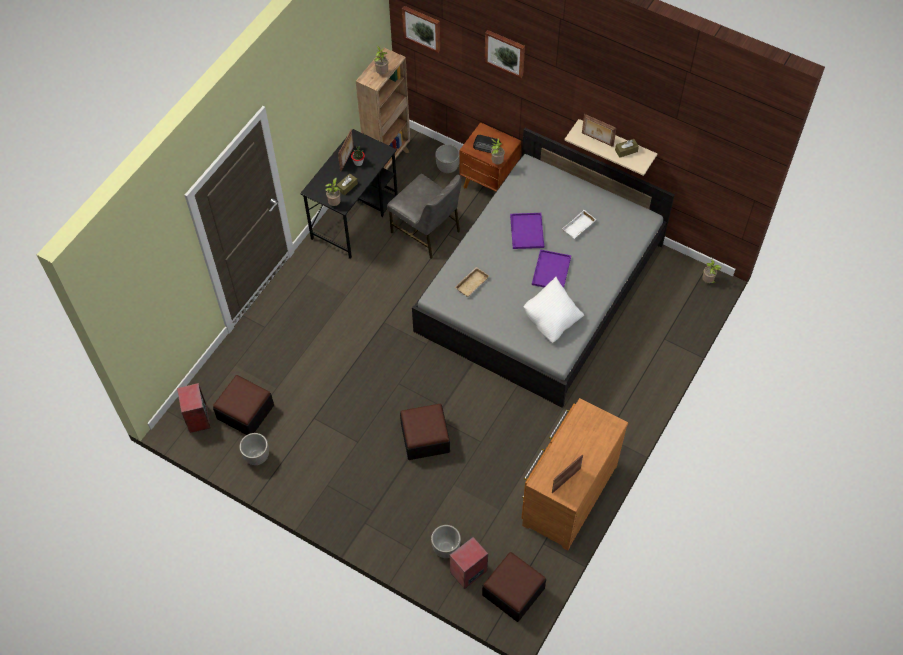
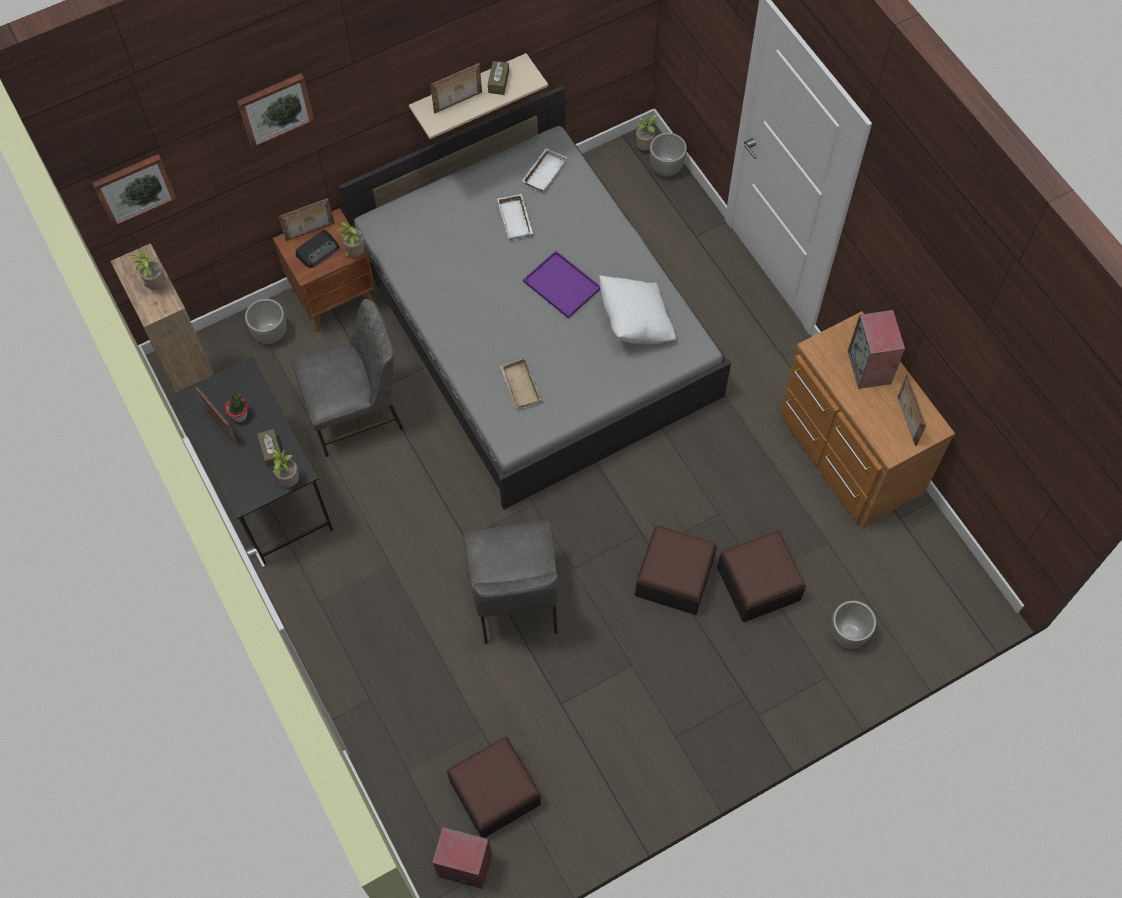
camera: 60 degrees left, 5 degrees up
planter [239,433,269,465] -> planter moved to [650,133,687,177]
speaker [450,537,488,589] -> speaker moved to [848,310,905,389]
ottoman [482,552,546,622] -> ottoman moved to [717,531,806,622]
purple tray [510,213,544,249] -> none
none -> picture frame [278,198,334,241]
none -> grey chair [463,521,559,644]
none -> white tray [522,148,567,192]

